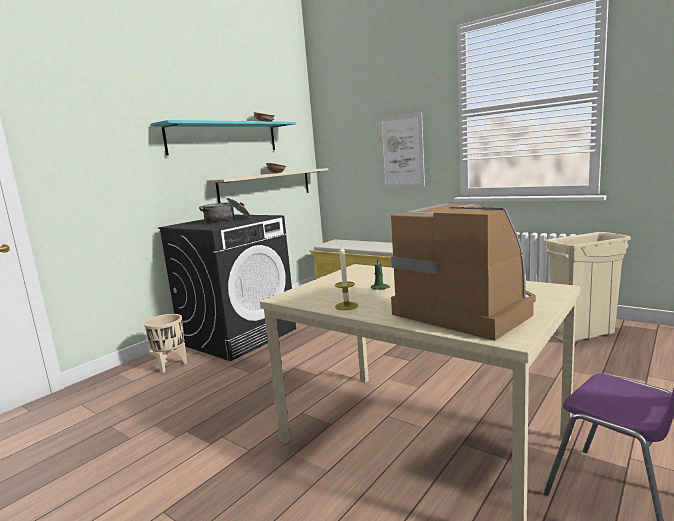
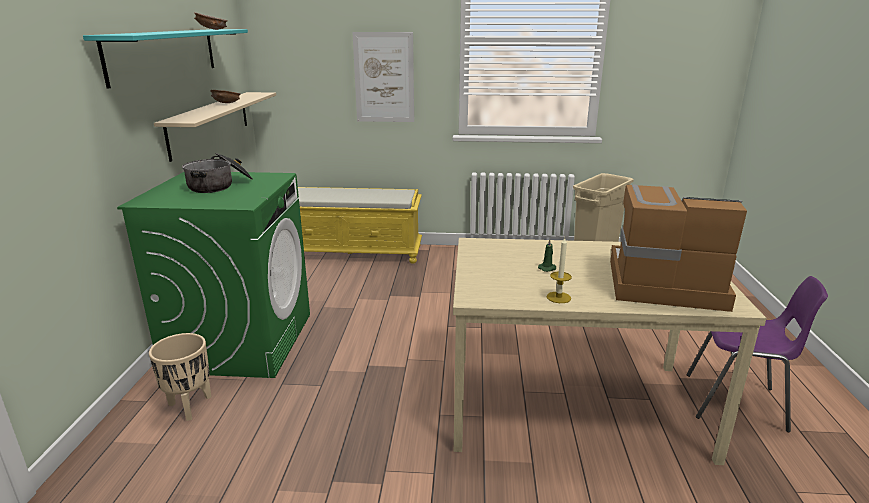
camera: 35 degrees left, 10 degrees up
black washing machine [158,215,296,361] -> green washing machine [117,172,310,378]

